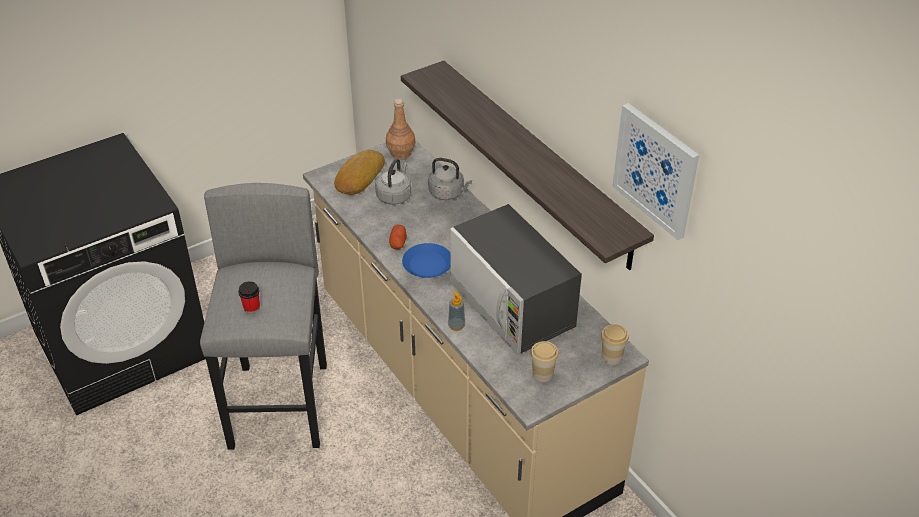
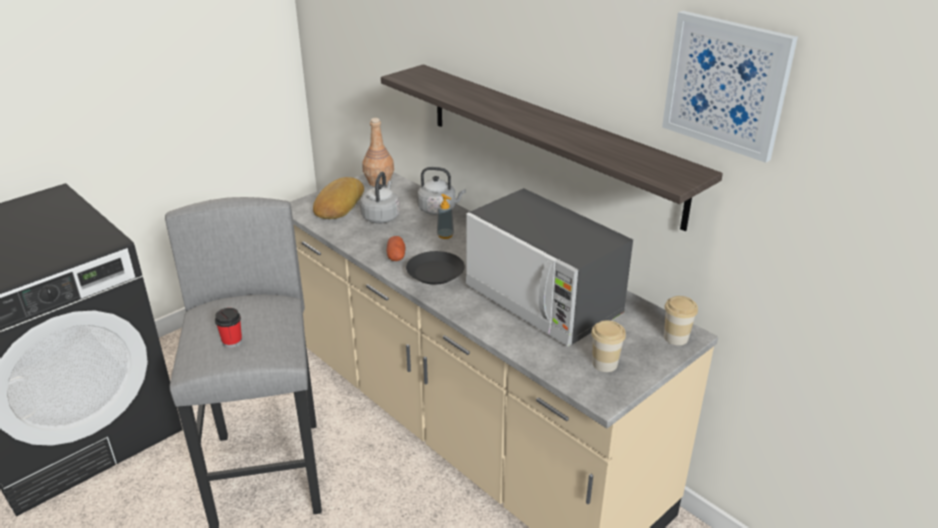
camera: 10 degrees left, 10 degrees down
blue plate [402,243,451,278] -> black plate [406,251,465,285]
soap dispenser [448,291,465,331] -> soap dispenser moved to [437,194,454,239]

